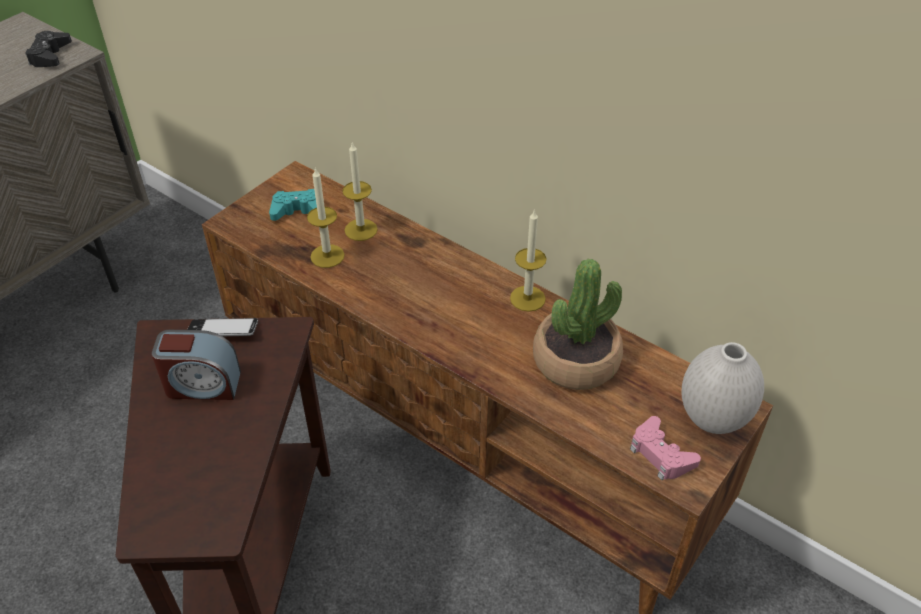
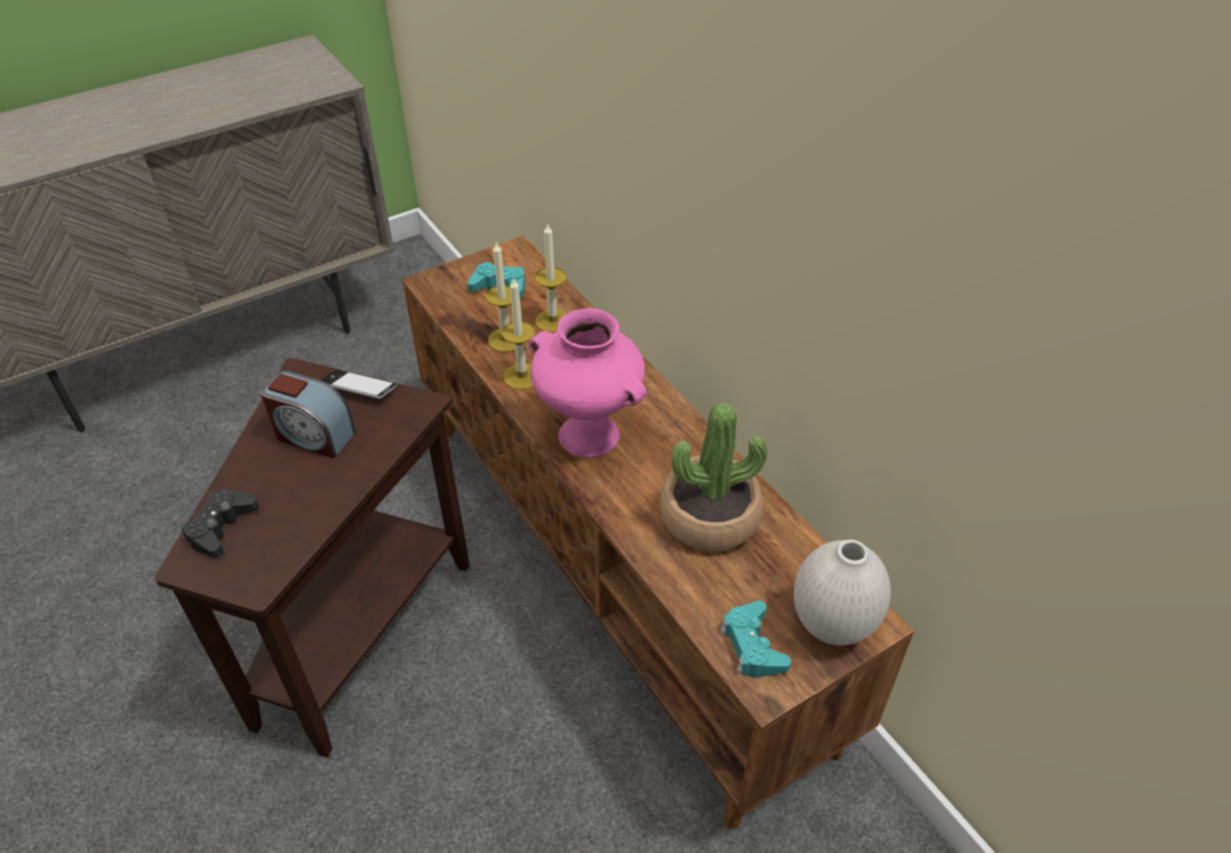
camera: 20 degrees right, 0 degrees up
black game controller [25,31,72,67] -> black game controller moved to [181,488,259,558]
candle [510,209,547,312] -> candle moved to [501,277,535,390]
pink game controller [630,416,701,480] -> turquoise game controller [721,601,791,677]
none -> pink vase [528,308,647,458]

